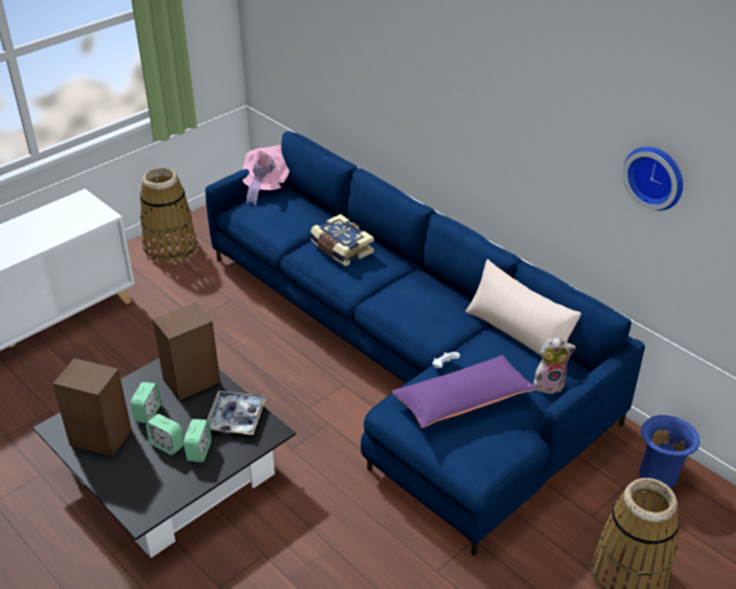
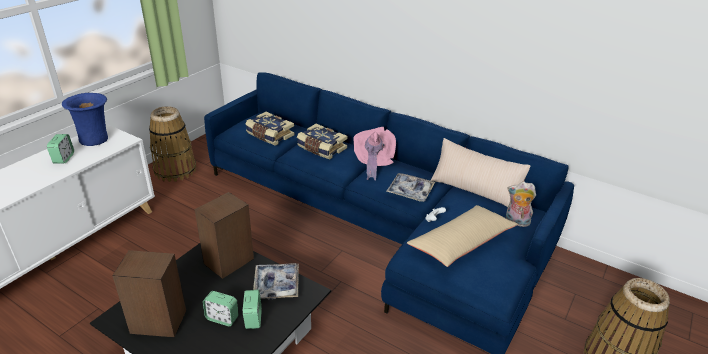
camera: 15 degrees left, 5 degrees down
alarm clock [130,382,161,423] -> alarm clock moved to [47,134,74,164]
pink hat [242,145,290,206] -> pink hat moved to [353,127,396,181]
purple pillow [391,355,538,428] -> beige pillow [407,205,518,267]
plush toy [534,338,576,394] -> plush toy turned 135 degrees counterclockwise [506,182,536,227]
wall clock [623,147,683,211] -> none
blue vase [639,415,700,488] -> blue vase moved to [62,93,108,146]
none -> book [246,112,294,146]
none -> tray [386,173,435,202]

